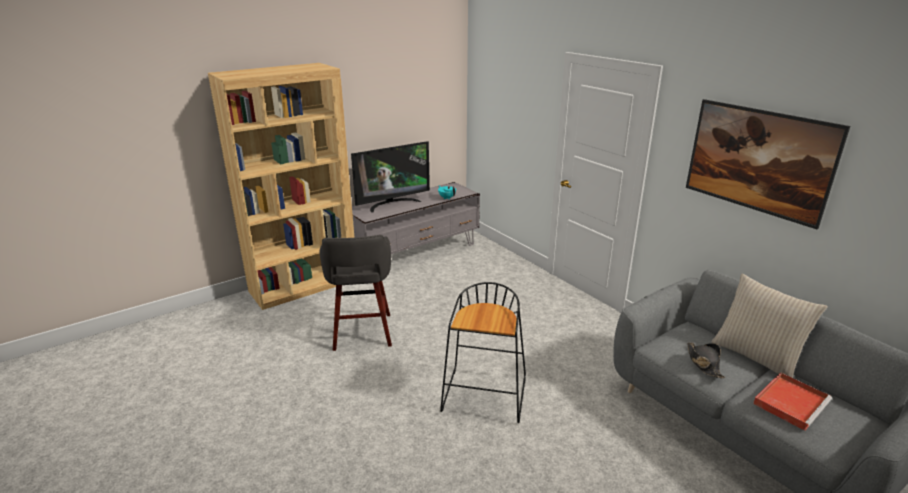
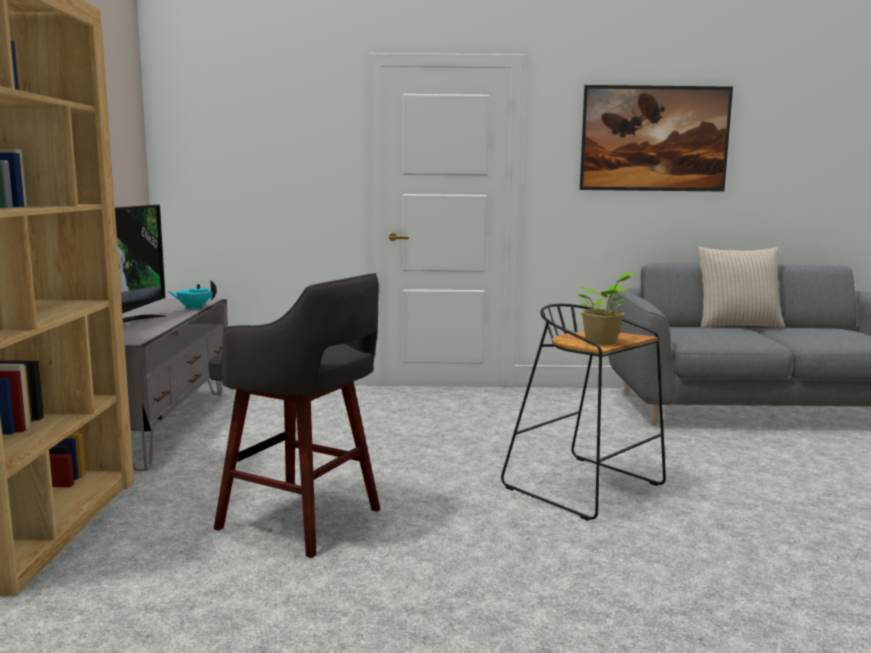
camera: 55 degrees left, 15 degrees down
black hat [687,342,725,378] -> none
red tray [753,372,832,431] -> none
none -> potted plant [575,271,633,345]

